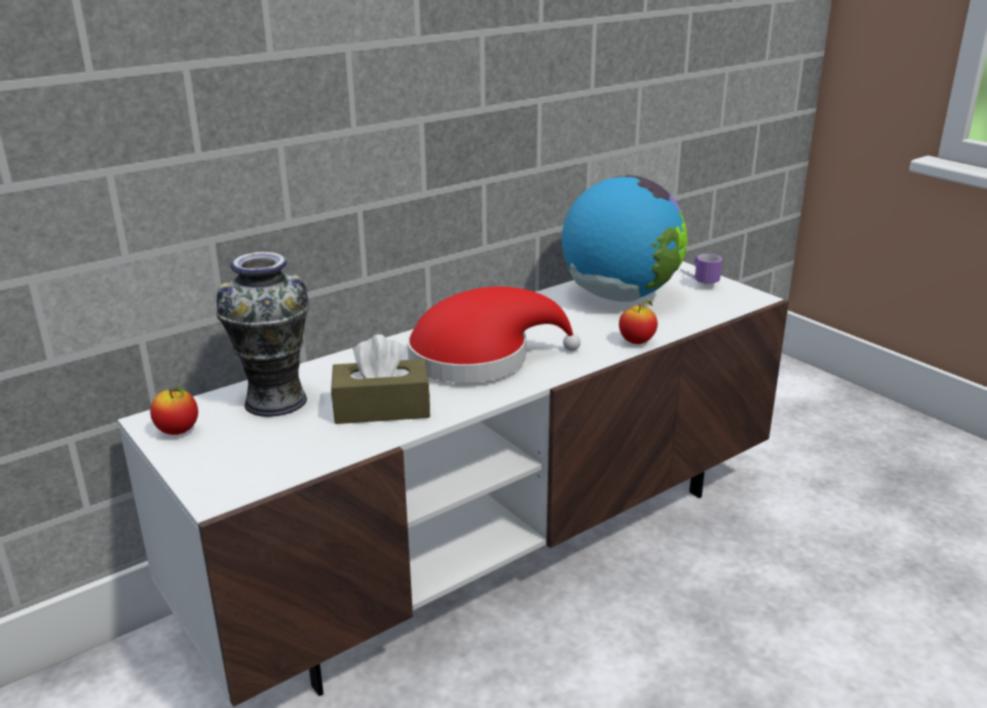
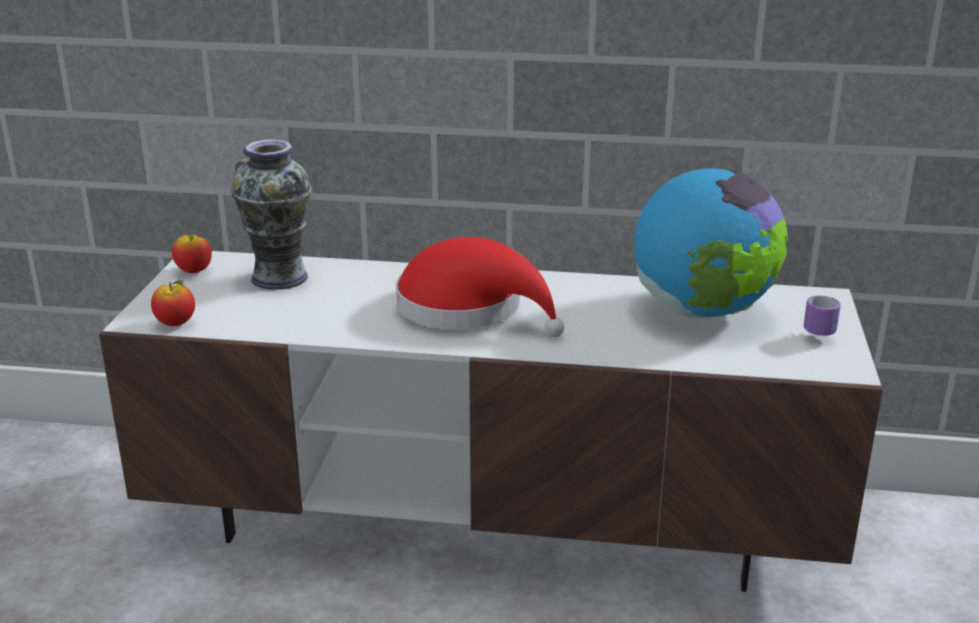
camera: 45 degrees right, 0 degrees up
brown tissue box [331,335,430,424] -> none
apple [619,300,658,344] -> apple moved to [151,280,195,326]

